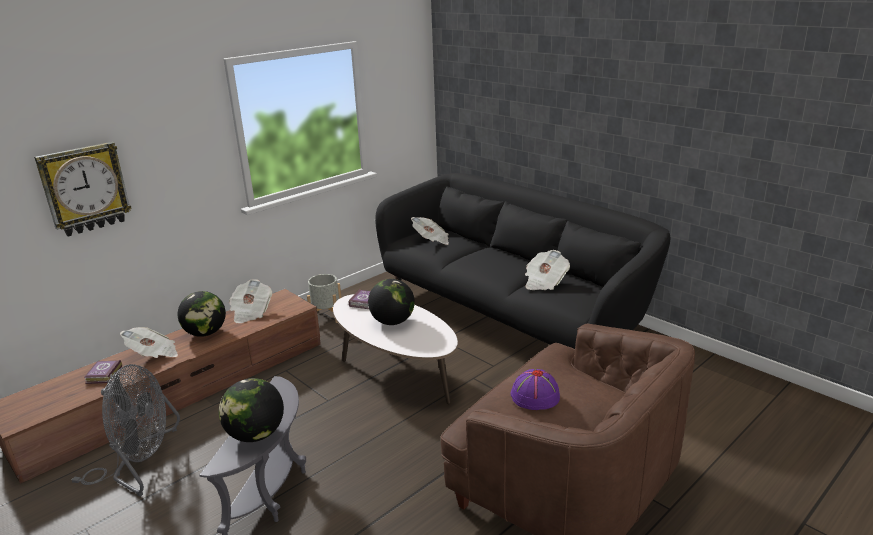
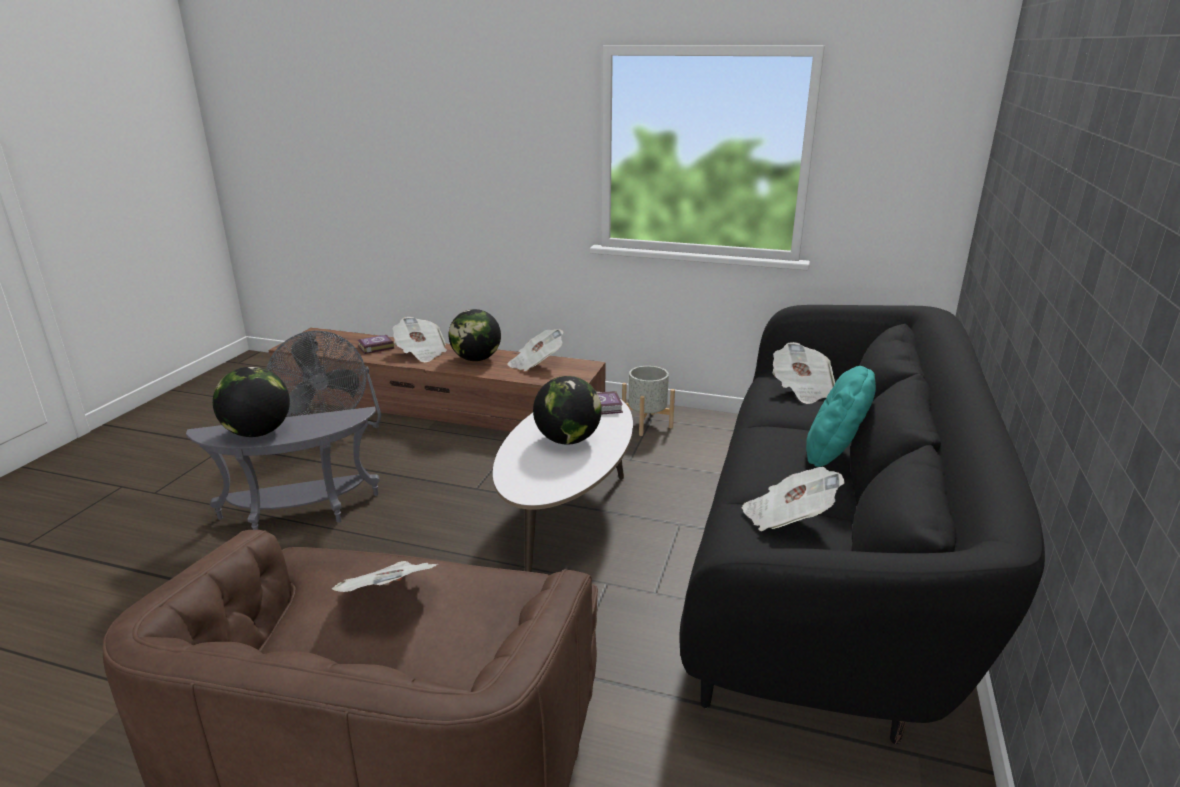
camera: 60 degrees right, 0 degrees up
wall clock [34,142,132,237] -> none
purple hat [510,369,560,410] -> newspaper [332,561,438,592]
none -> turquoise pillow [806,366,876,467]

